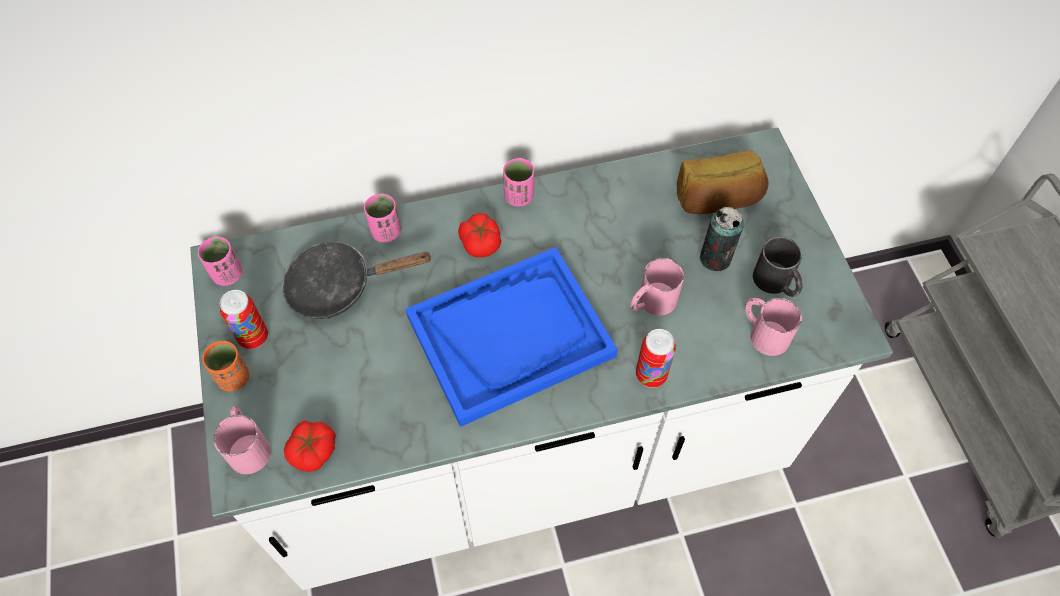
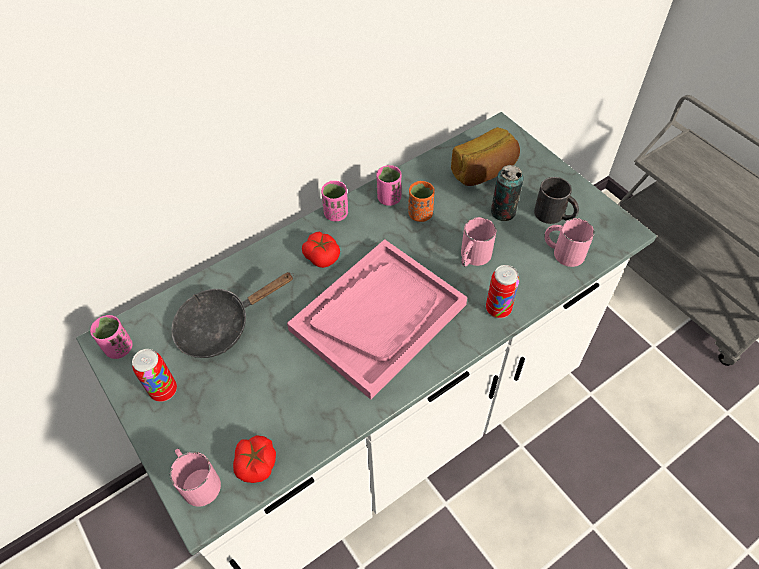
camera: 20 degrees left, 5 degrees down
orange cup [202,341,249,391] -> orange cup moved to [408,181,435,222]
pink cup [364,194,401,243] -> pink cup moved to [376,165,402,206]
blue tray [406,247,618,427] -> pink tray [287,239,467,399]

